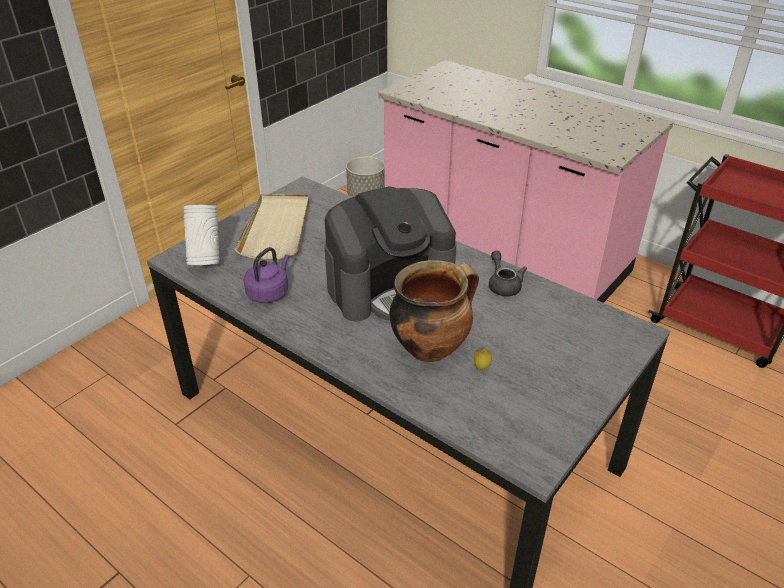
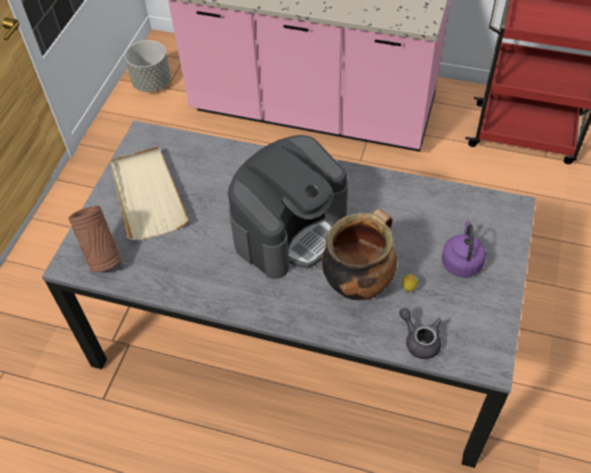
camera: 20 degrees left, 15 degrees up
white vase [183,205,219,266] -> brown vase [68,206,121,272]
purple kettle [243,247,289,303] -> purple kettle moved to [442,221,486,277]
grey teapot [489,251,527,296] -> grey teapot moved to [399,308,441,359]

